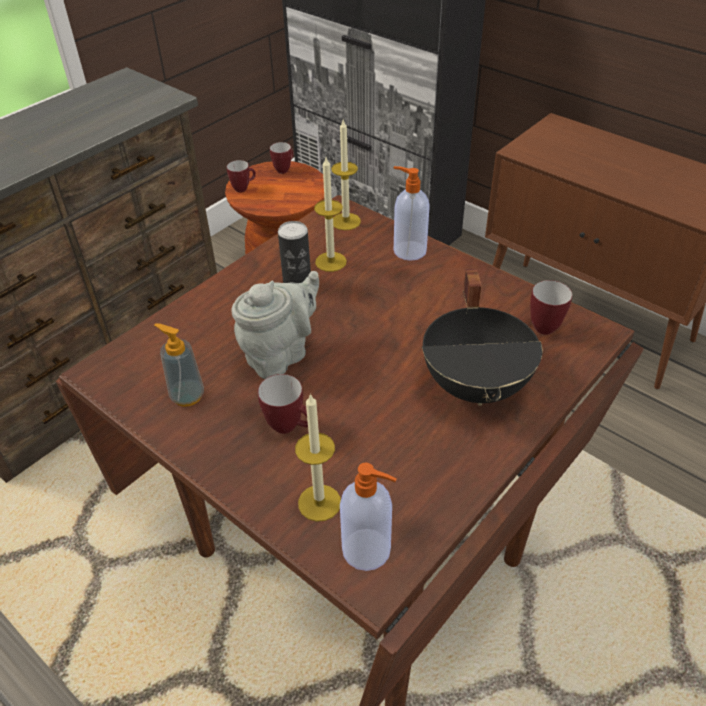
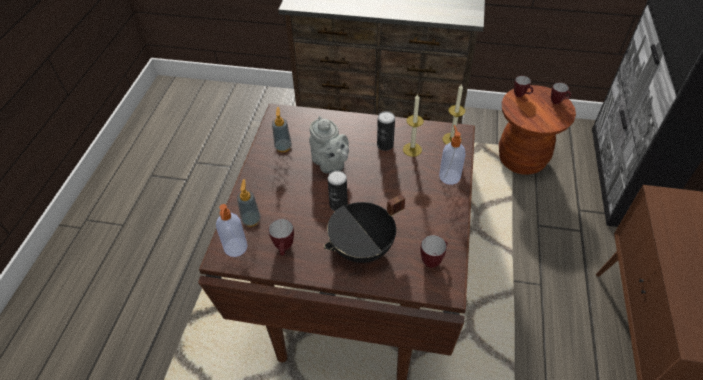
camera: 60 degrees right, 5 degrees up
grey teapot [231,271,319,379] -> grey teapot turned 45 degrees clockwise [309,116,349,173]
mug [258,374,308,434] -> mug moved to [269,219,294,255]
candle [295,393,341,522] -> soap dispenser [237,179,261,227]
none -> can [328,171,348,211]

